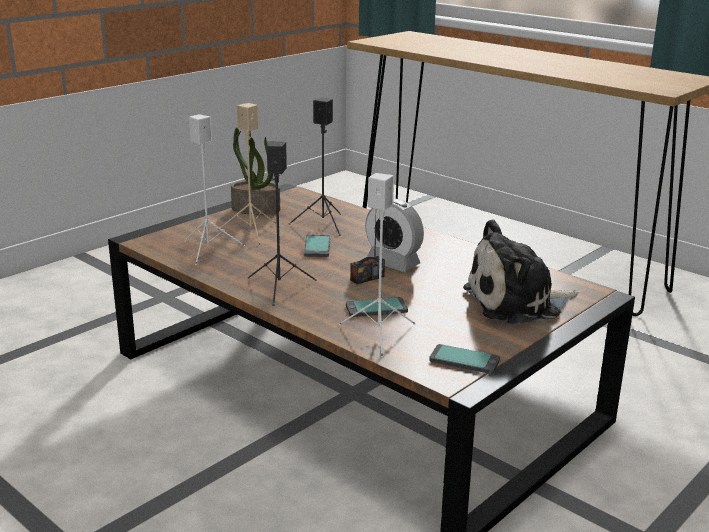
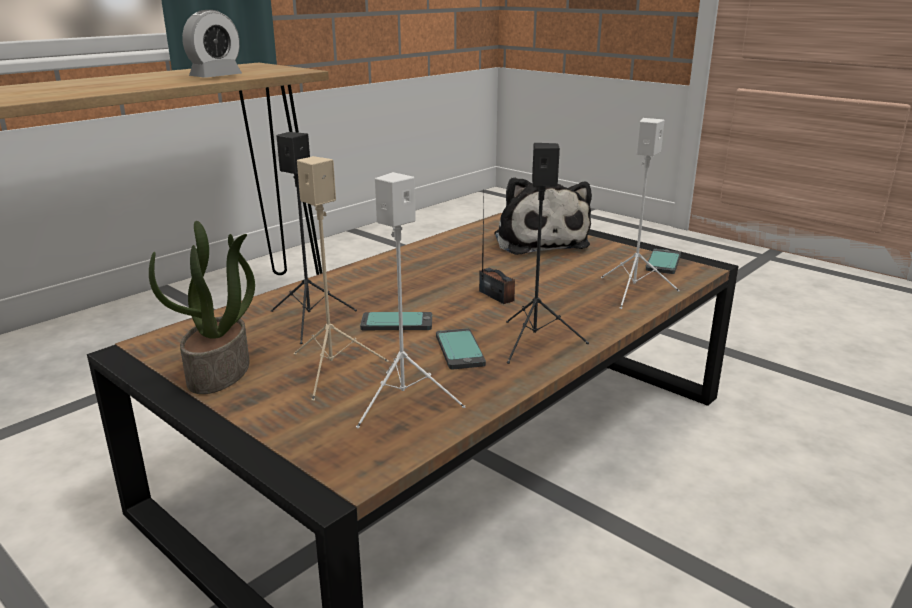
camera: 90 degrees left, 0 degrees up
phone [346,297,408,317] -> phone moved to [436,328,486,370]
alarm clock [365,198,424,272] -> alarm clock moved to [182,10,242,78]

